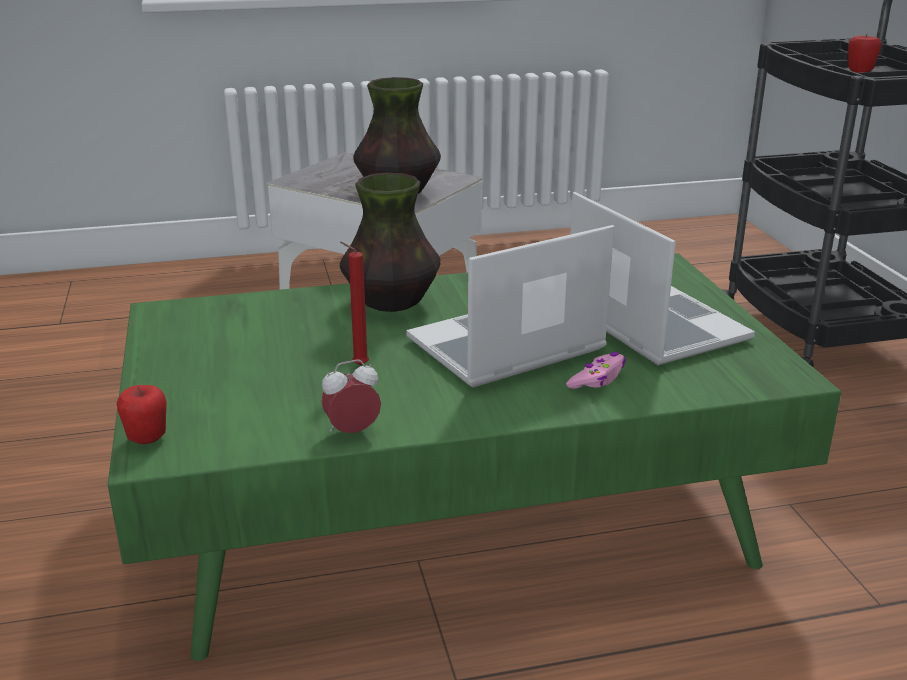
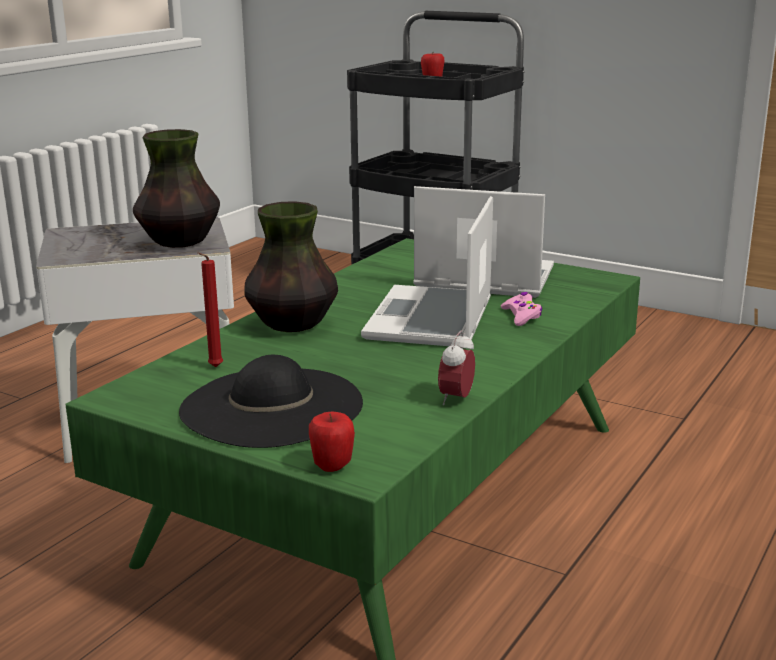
camera: 45 degrees left, 5 degrees down
red candle [340,242,369,366] -> red candle moved to [197,252,223,367]
none -> black hat [179,354,363,448]

